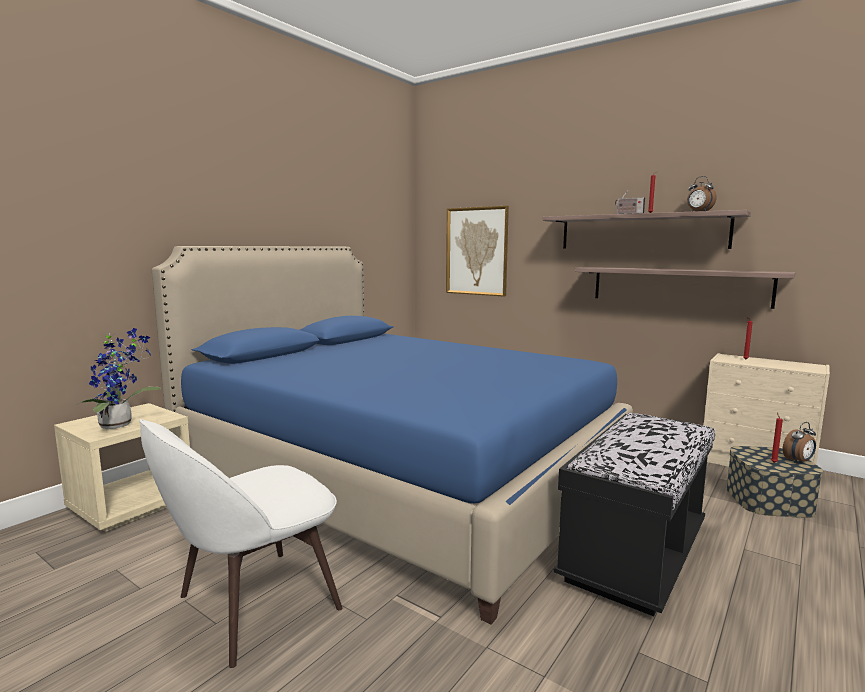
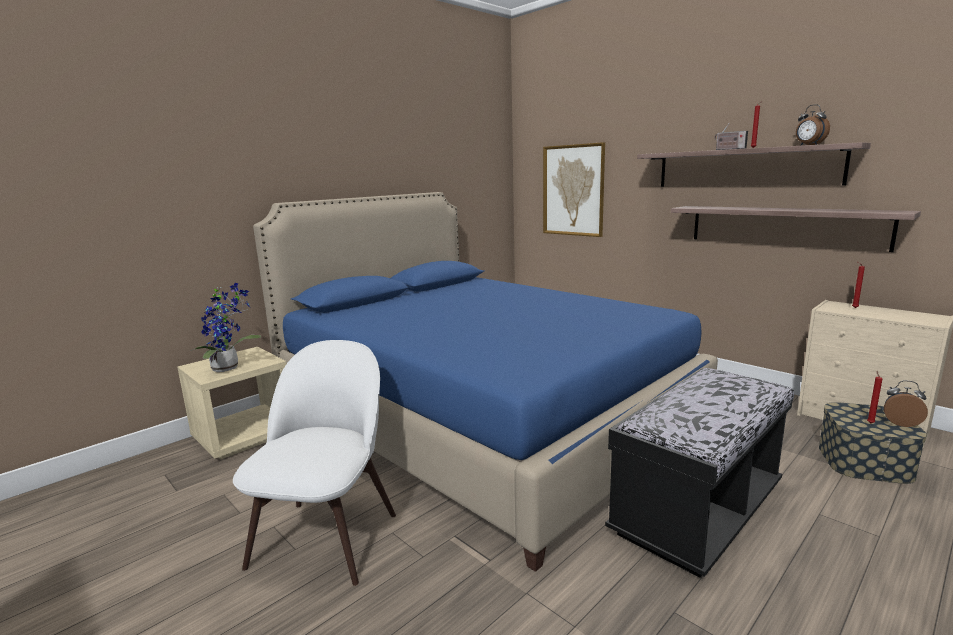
camera: 10 degrees right, 5 degrees up
white chair [139,419,342,668] -> white chair turned 135 degrees clockwise [233,340,396,586]
alarm clock [783,422,816,463] -> alarm clock turned 135 degrees counterclockwise [884,381,928,427]

